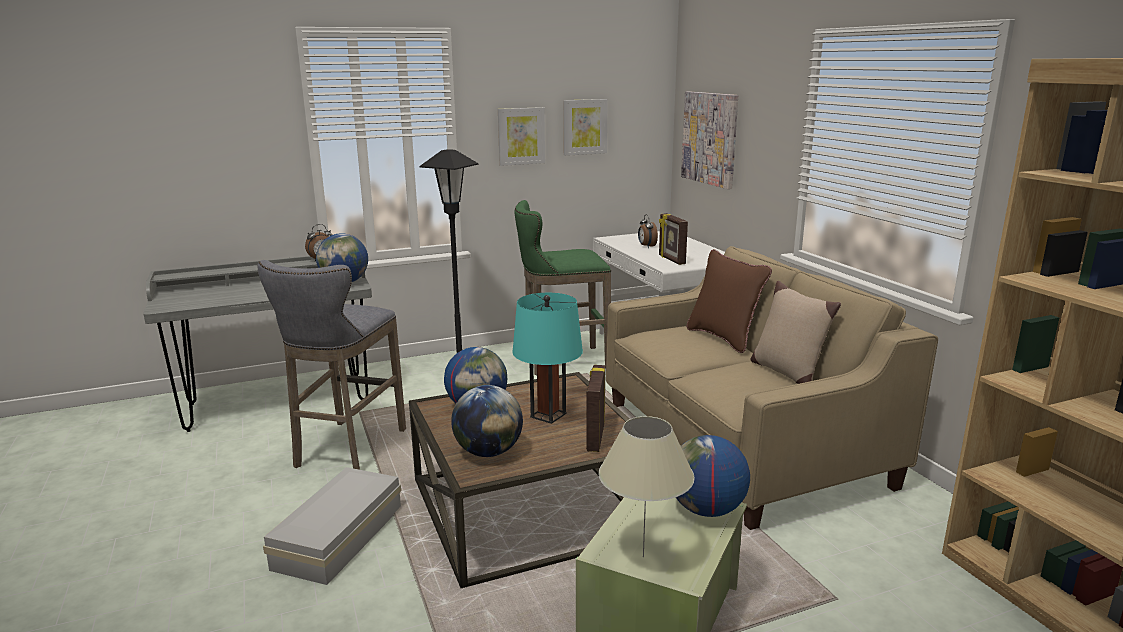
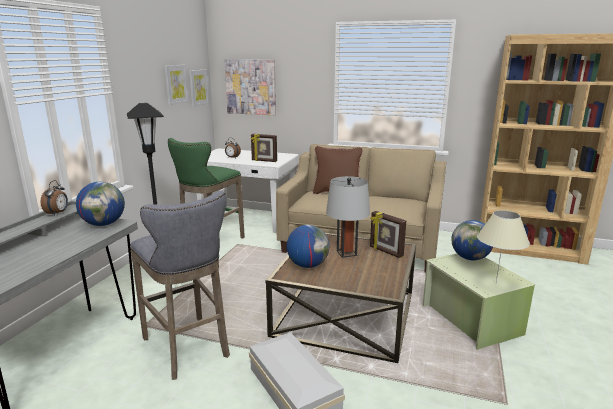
camera: 50 degrees left, 0 degrees up
globe [451,385,523,457] -> none
picture [498,107,545,166] -> picture moved to [189,70,209,107]
turquoise table lamp [512,293,583,424] -> grey table lamp [326,176,370,258]
beige pillow [751,281,841,384] -> none

